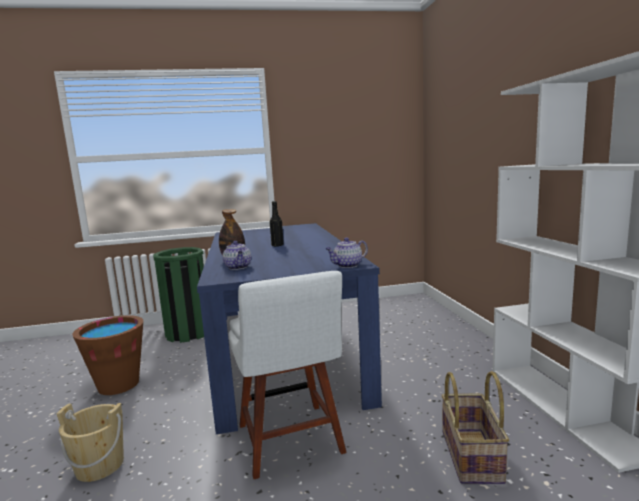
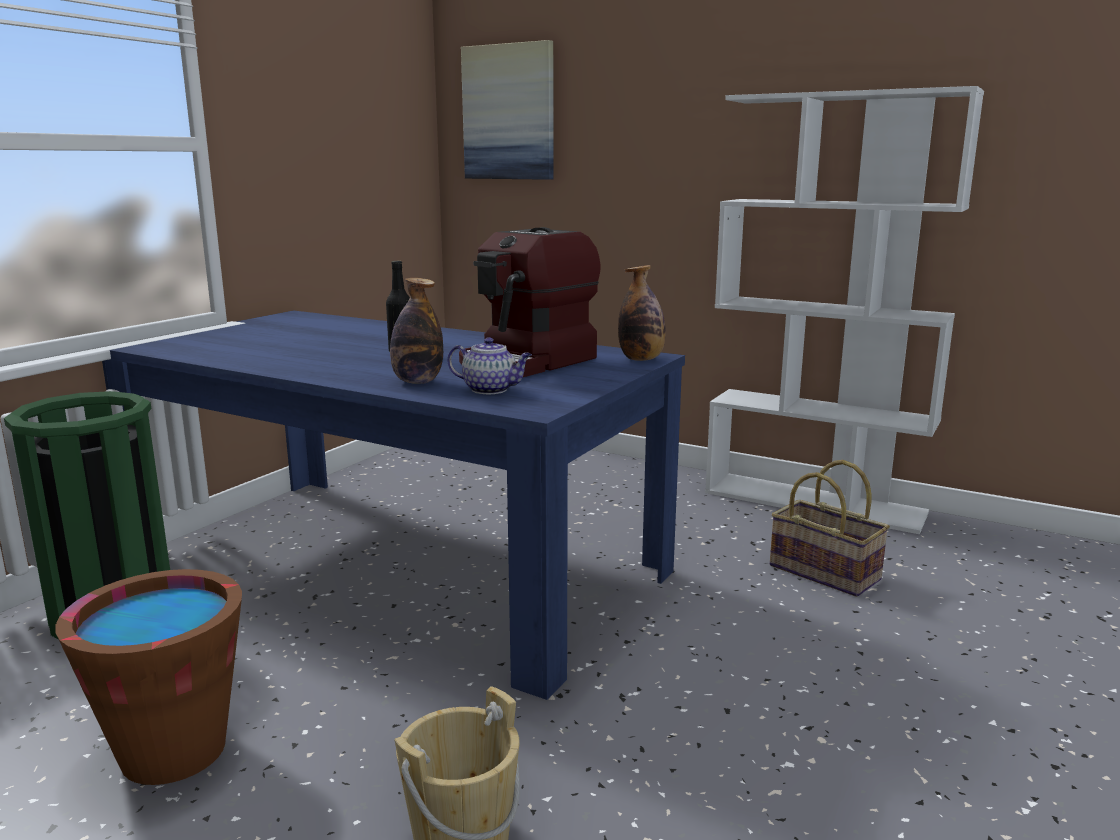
camera: 50 degrees left, 5 degrees up
white chair [229,271,347,479] -> none
teapot [326,238,368,268] -> bottle [618,265,666,361]
none -> coffee machine [459,227,600,378]
none -> picture [461,40,554,180]

